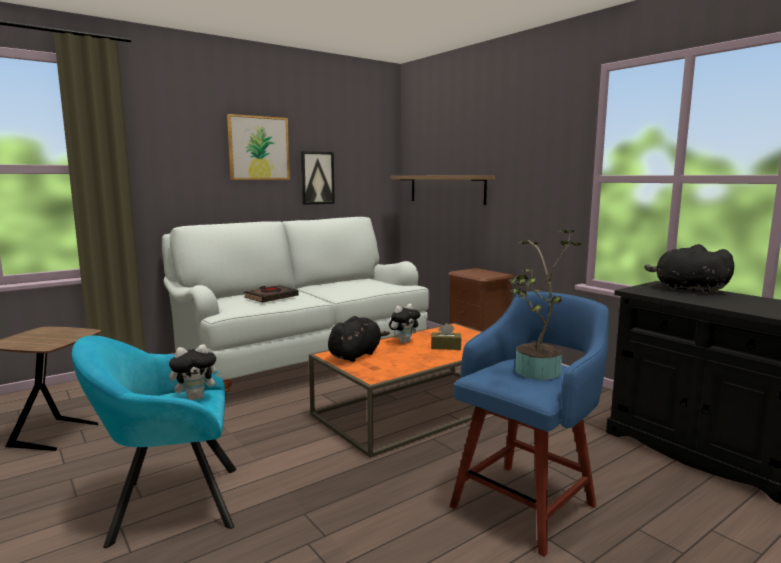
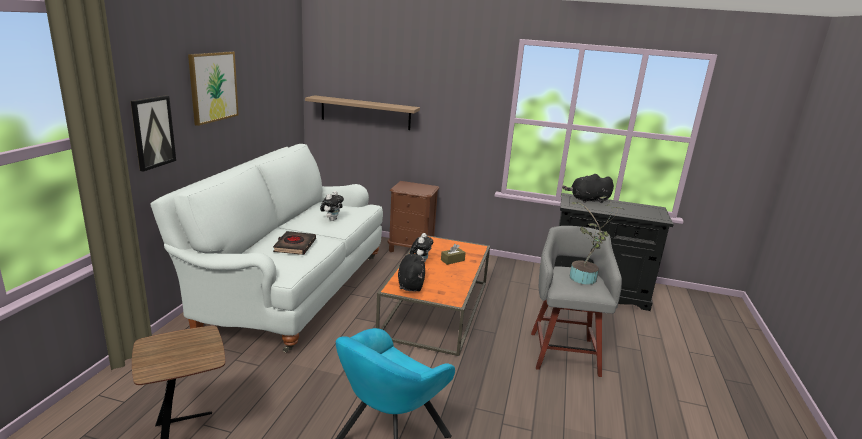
camera: 40 degrees left, 10 degrees up
plush toy [169,344,223,400] -> plush toy moved to [320,191,344,221]
picture [301,151,335,205] -> picture moved to [130,95,176,172]
blue stool [450,291,609,557] -> grey stool [531,226,622,377]

